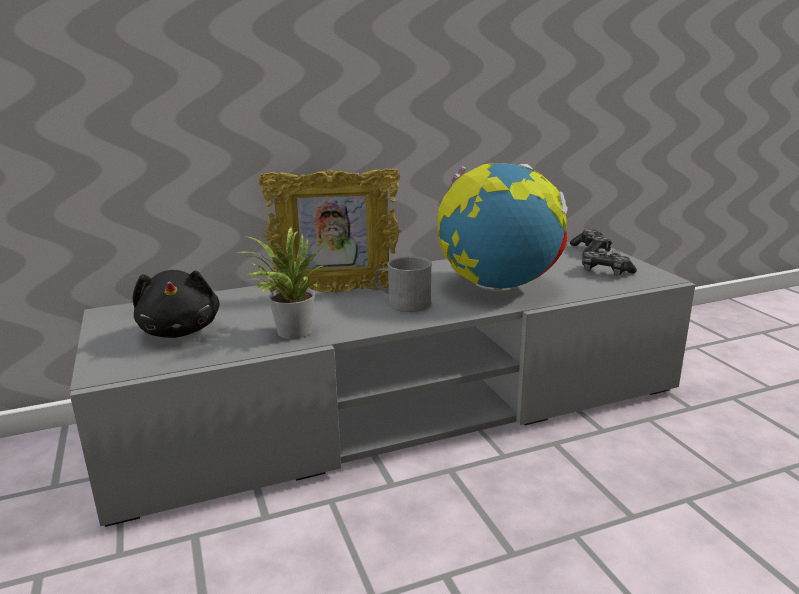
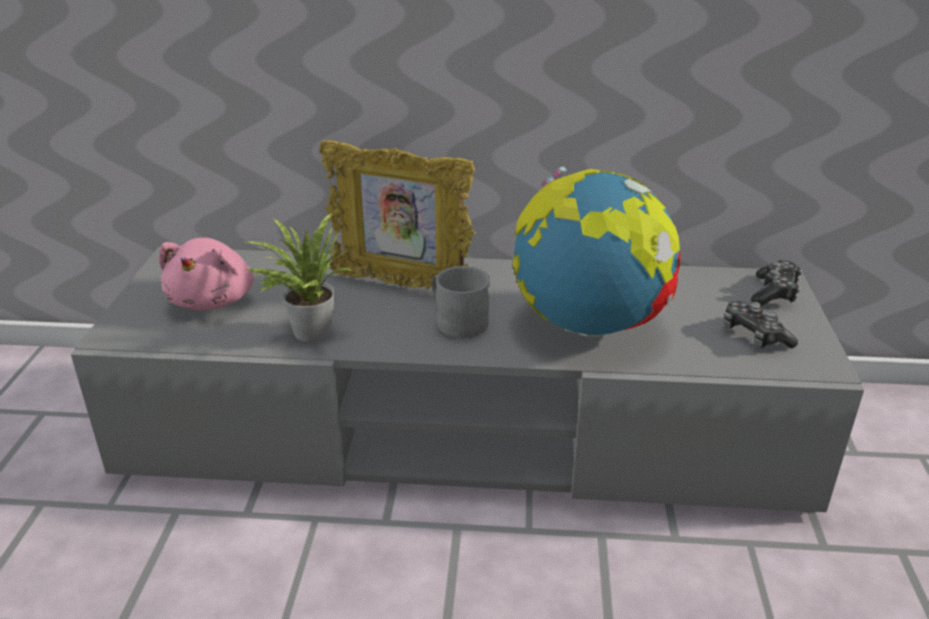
camera: 25 degrees right, 10 degrees up
black plush toy [132,270,220,338] -> pink plush toy [159,238,254,310]

